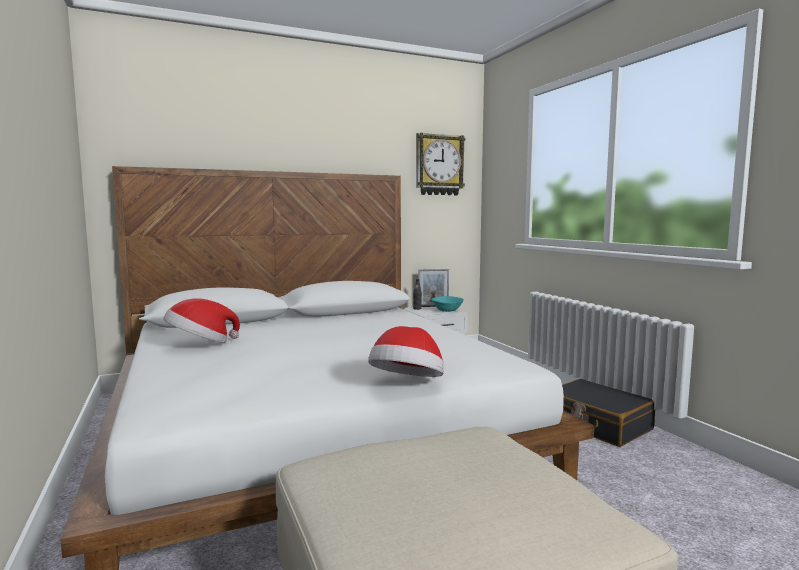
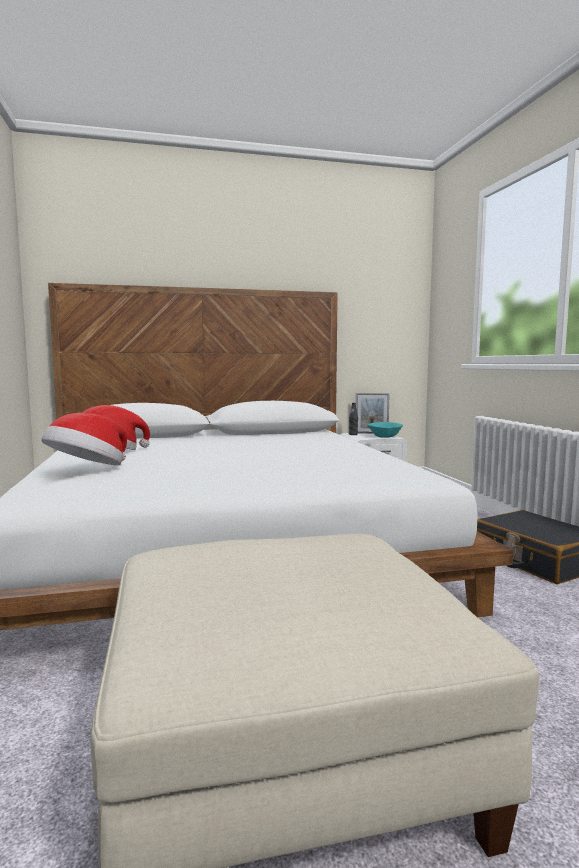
camera: 10 degrees right, 0 degrees up
hat [368,326,444,377] -> hat moved to [41,413,127,465]
wall clock [416,133,466,195] -> none

